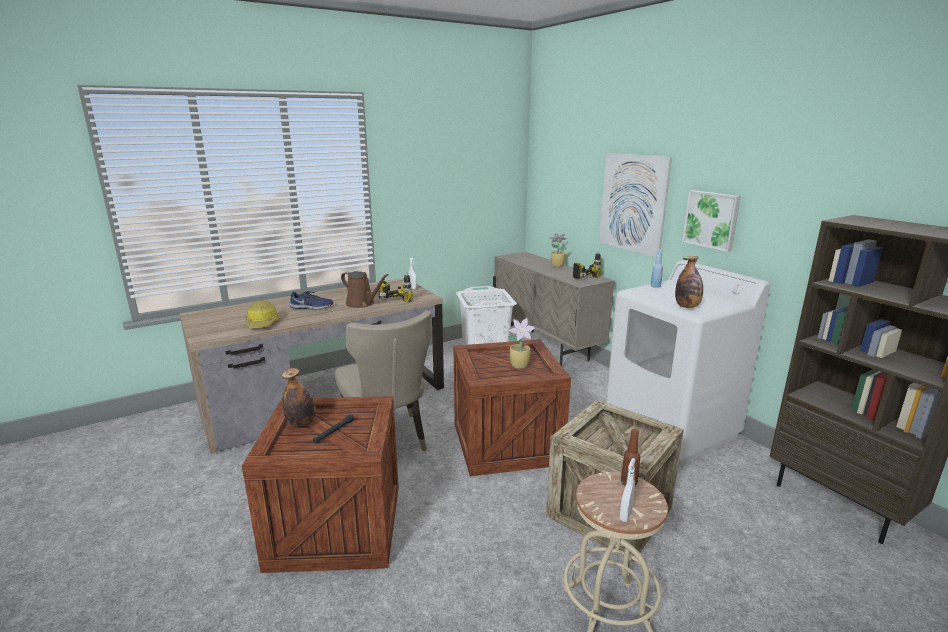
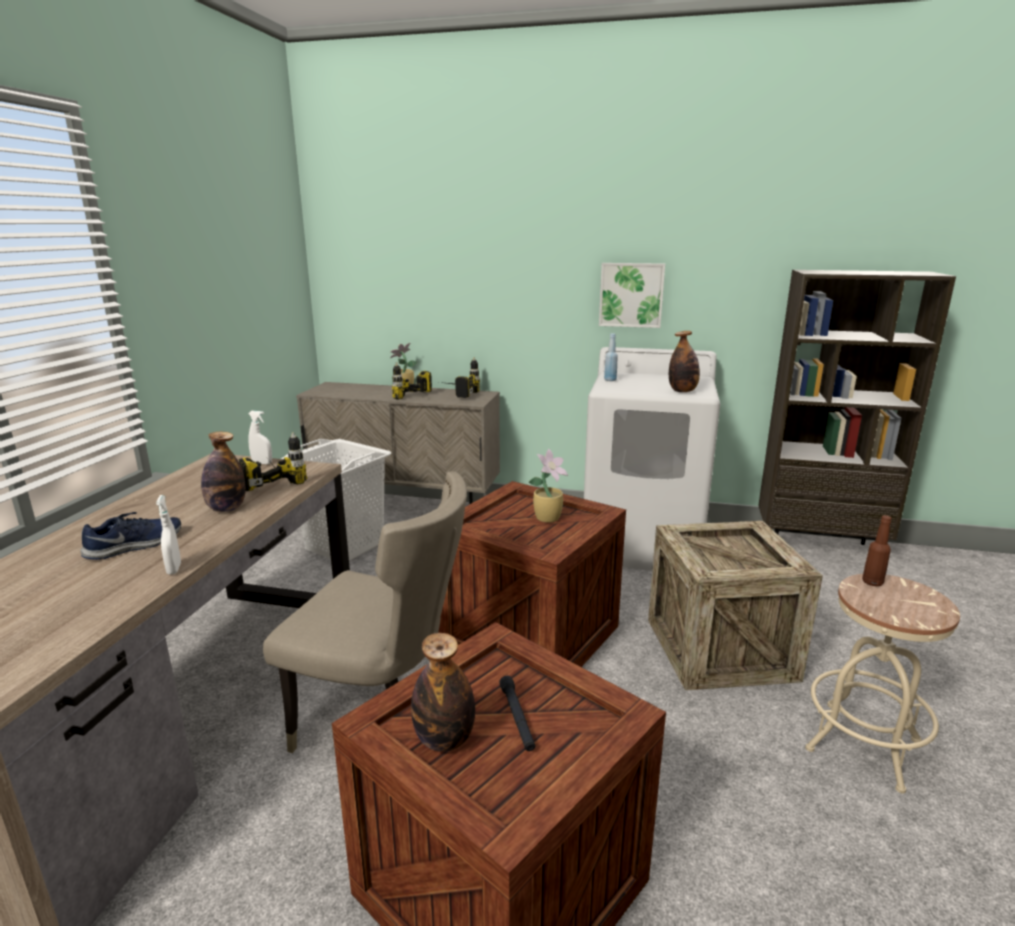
camera: 45 degrees left, 0 degrees up
hard hat [245,300,280,328] -> none
brown watering can [341,271,389,308] -> bottle [201,432,246,512]
picture [599,153,672,257] -> none
white spray bottle [620,458,636,522] -> white spray bottle moved to [156,495,181,575]
none -> power drill [392,362,432,400]

